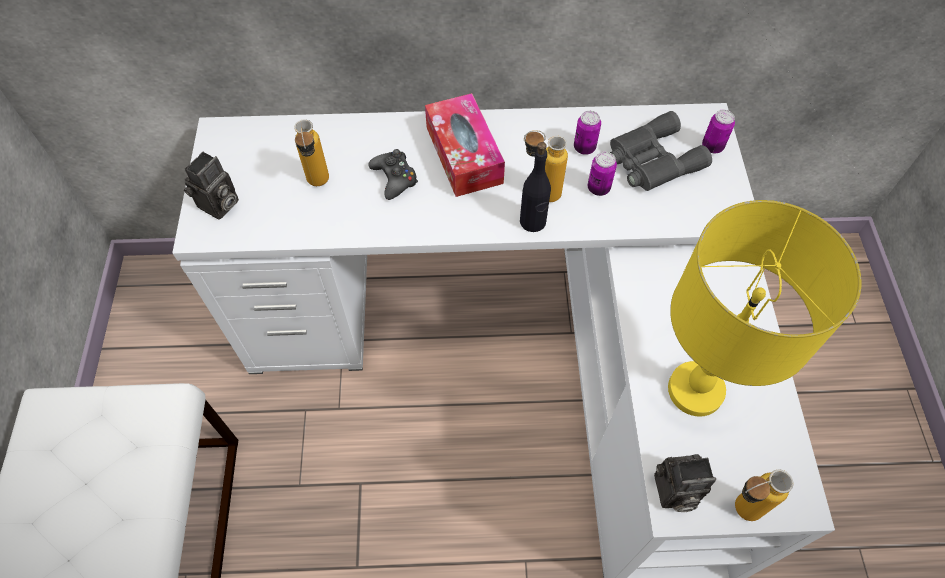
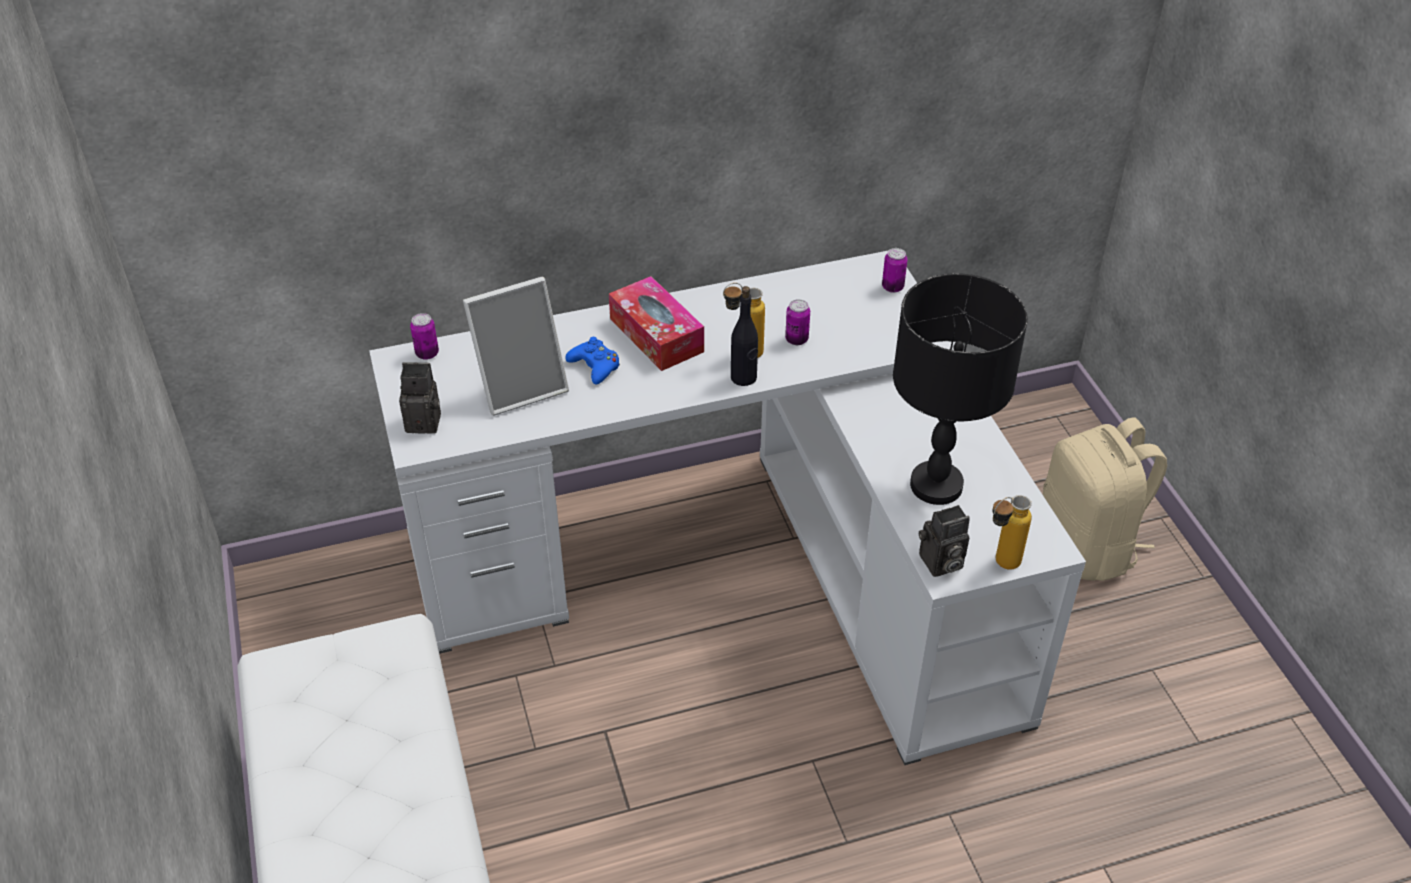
camera: 15 degrees left, 15 degrees down
camera [184,152,239,220] -> camera turned 105 degrees counterclockwise [399,362,441,434]
bottle [294,119,329,186] -> picture frame [463,277,569,416]
black game controller [368,149,418,200] -> blue game controller [565,337,620,385]
can [574,111,601,155] -> can moved to [410,313,439,360]
grey binoculars [610,111,712,191] -> none
yellow table lamp [668,200,861,417] -> black table lamp [893,273,1028,505]
none -> beige backpack [1042,418,1167,581]

